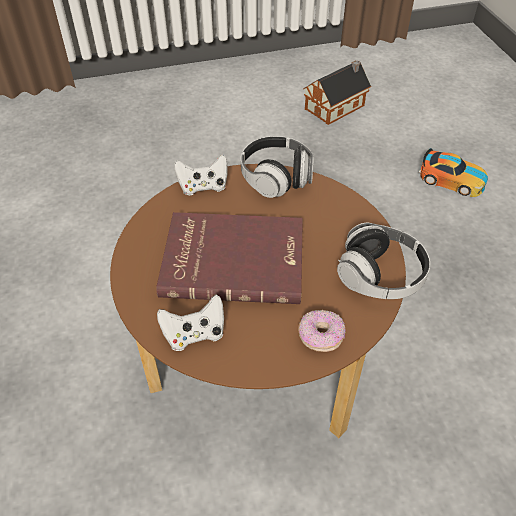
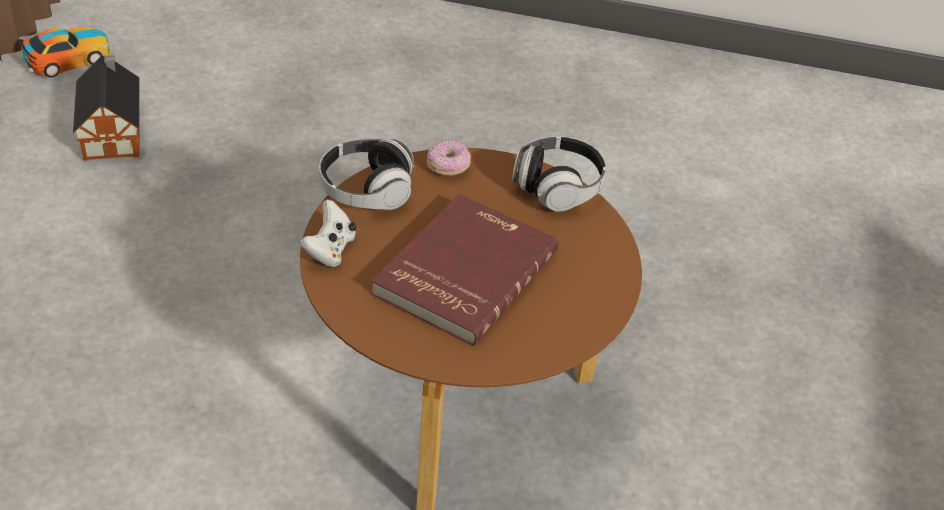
camera: 65 degrees left, 5 degrees down
white game controller [157,295,224,351] -> none
donut [298,310,346,352] -> donut moved to [427,139,471,176]
toy car [419,148,488,197] -> toy car moved to [19,27,111,77]

